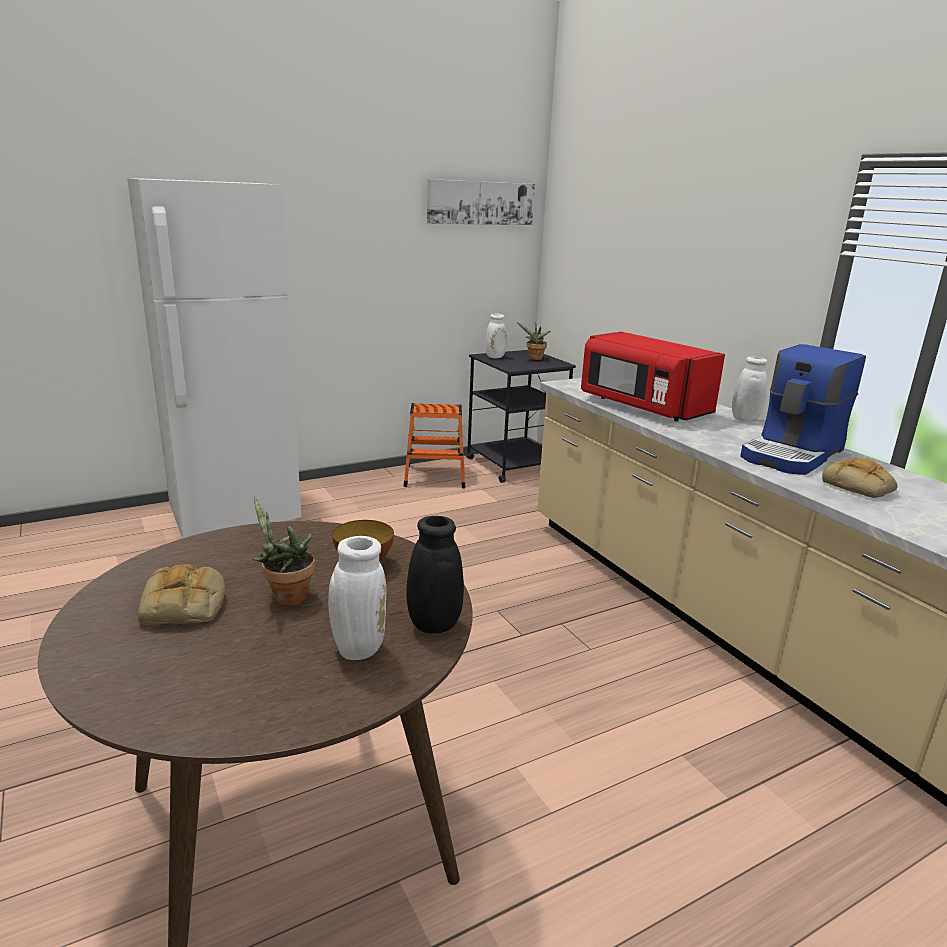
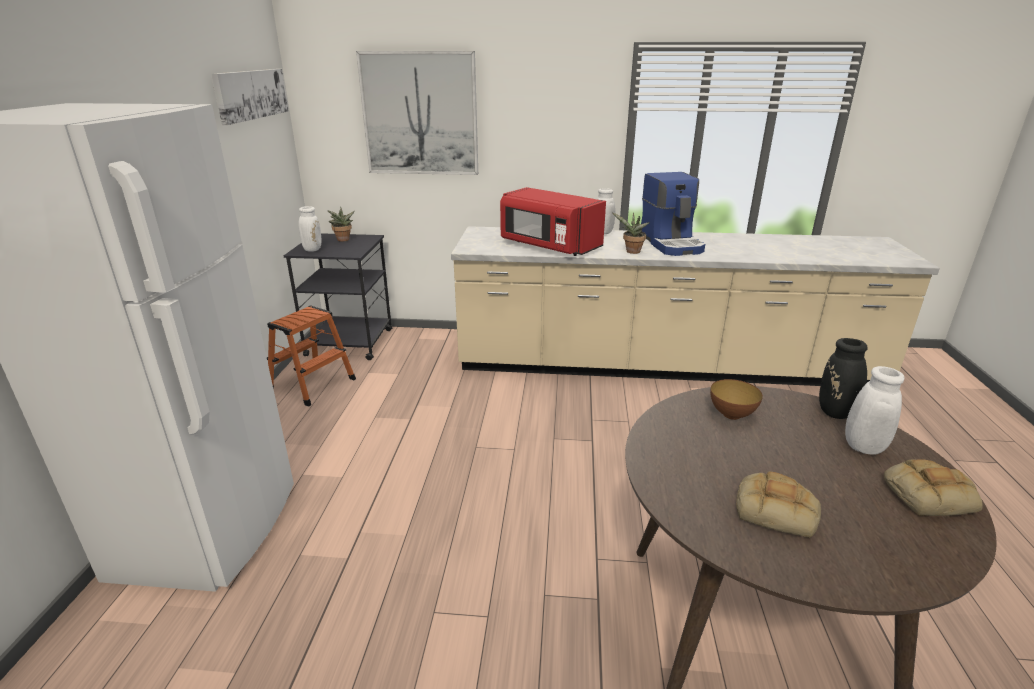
camera: 55 degrees left, 5 degrees up
potted plant [252,495,315,606] -> potted plant moved to [612,213,650,254]
red microwave [581,332,725,421] -> red microwave turned 45 degrees clockwise [500,187,606,256]
bread [822,458,898,498] -> bread moved to [884,459,983,516]
none -> picture [356,51,478,175]

